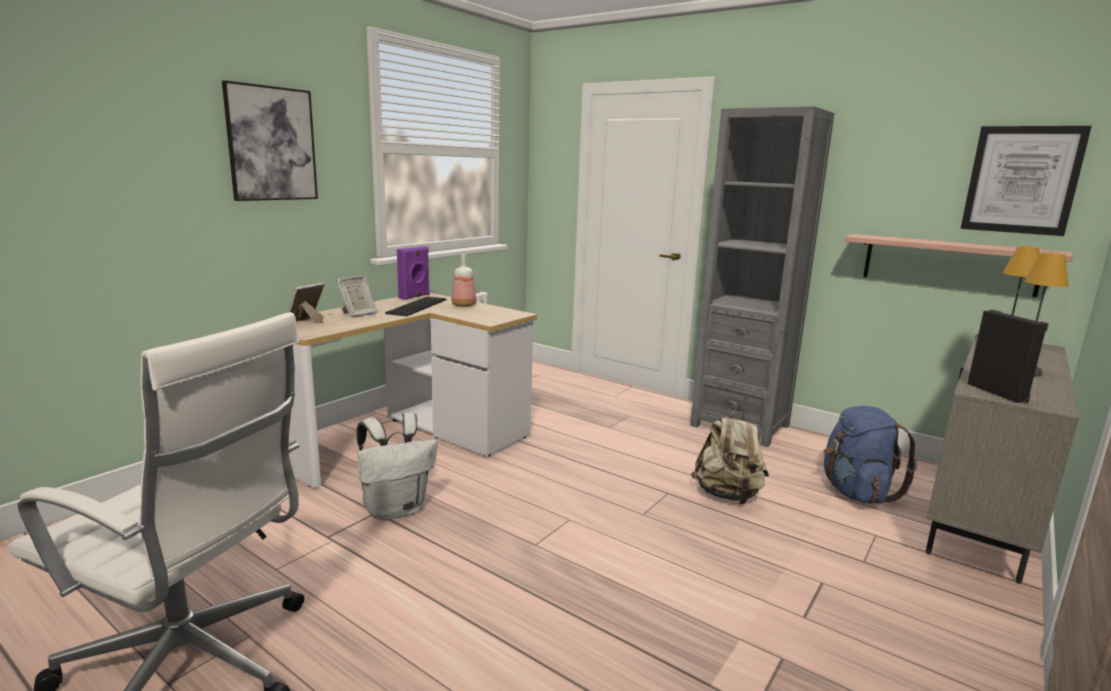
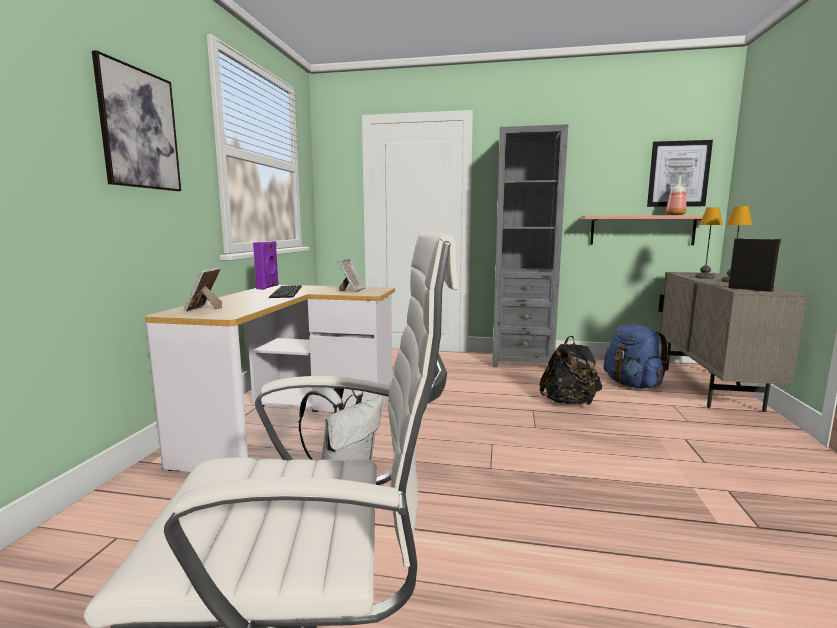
camera: 25 degrees left, 5 degrees down
picture frame [336,276,377,318] -> picture frame moved to [338,258,366,292]
bottle [451,254,476,307] -> bottle moved to [666,176,687,215]
beige backpack [691,409,769,504] -> black backpack [539,336,602,405]

